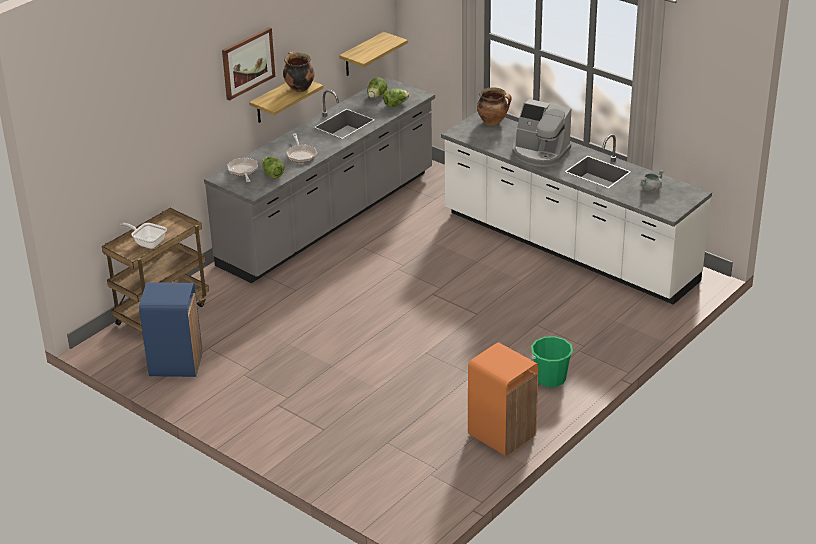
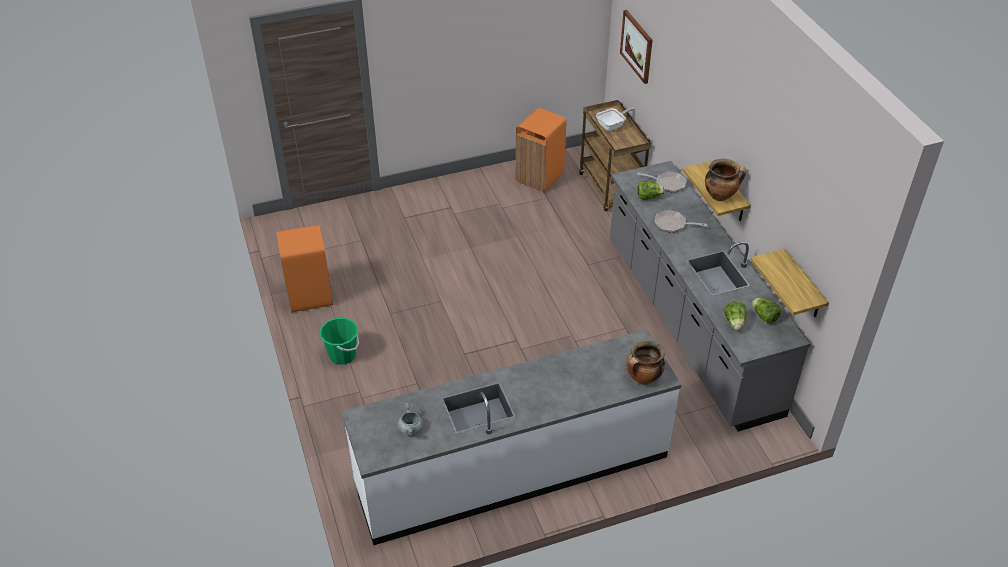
camera: 120 degrees right, 10 degrees up
blue trash can [139,282,202,377] -> orange trash can [515,108,566,193]
picture [222,27,275,101] -> picture moved to [620,10,653,84]
coffee machine [513,99,571,167] -> none

